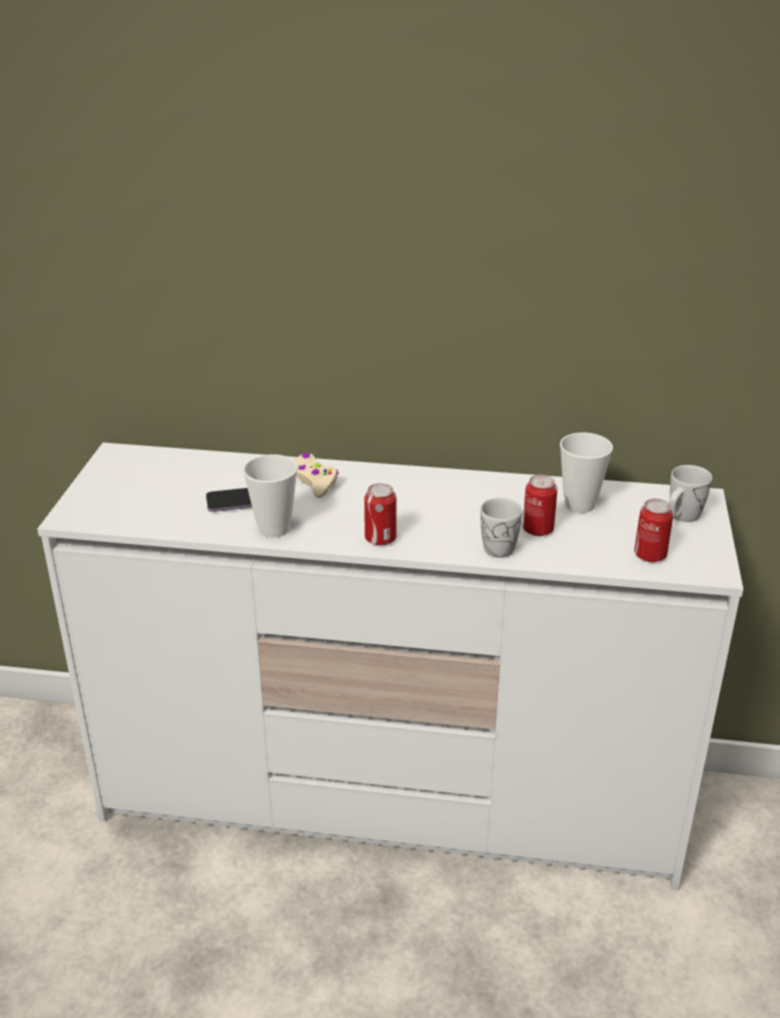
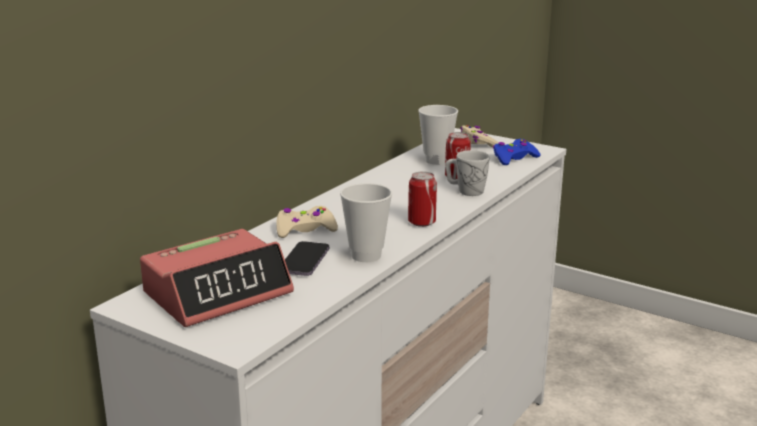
camera: 65 degrees left, 10 degrees down
can [634,499,673,562] -> blue game controller [493,139,540,165]
white mug [669,465,712,522] -> beige game controller [460,125,498,147]
none -> alarm clock [140,229,294,327]

